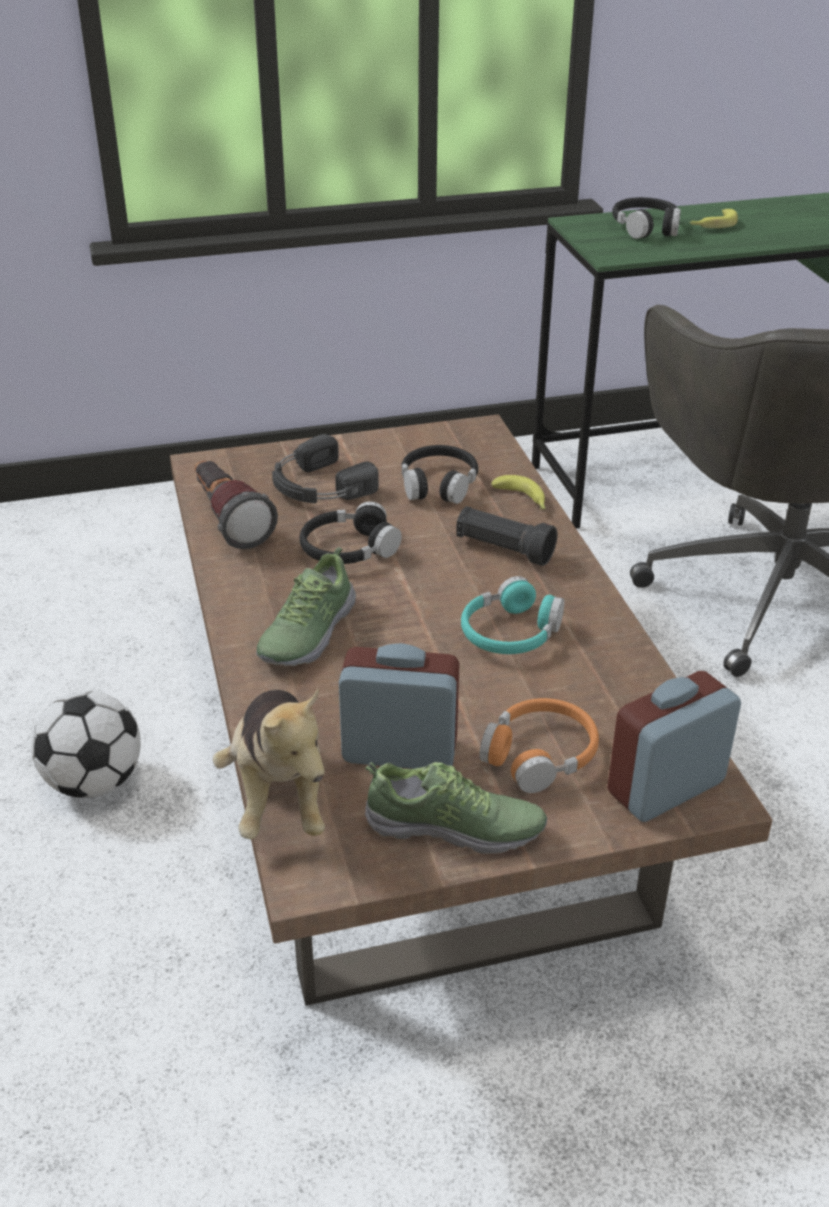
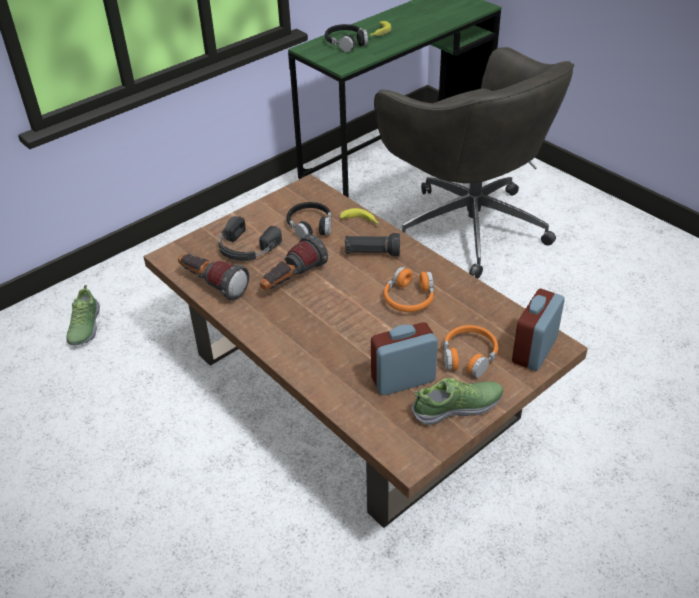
camera: 25 degrees left, 5 degrees up
football [31,691,141,798] -> none
plush toy [213,688,325,839] -> none
shoe [256,547,356,666] -> shoe moved to [66,285,100,346]
black headphones [299,502,402,564] -> flashlight [260,234,328,290]
turquoise headphones [461,576,564,654] -> orange headphones [384,267,434,312]

